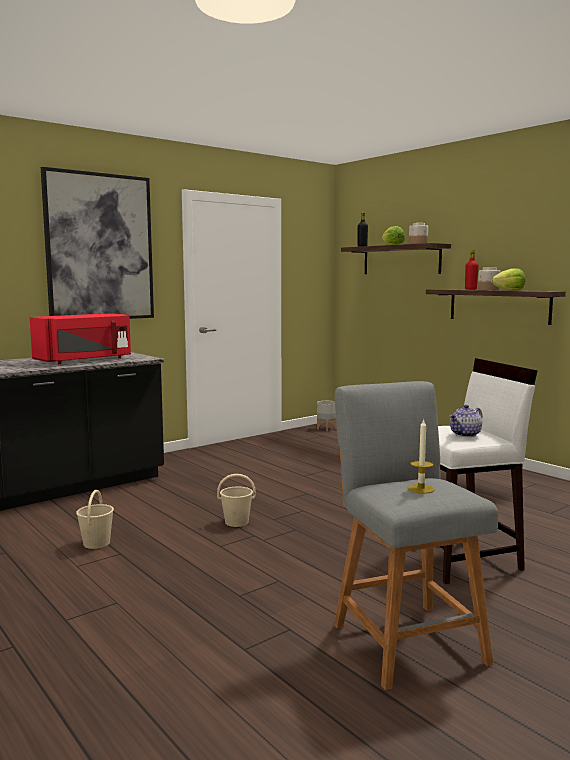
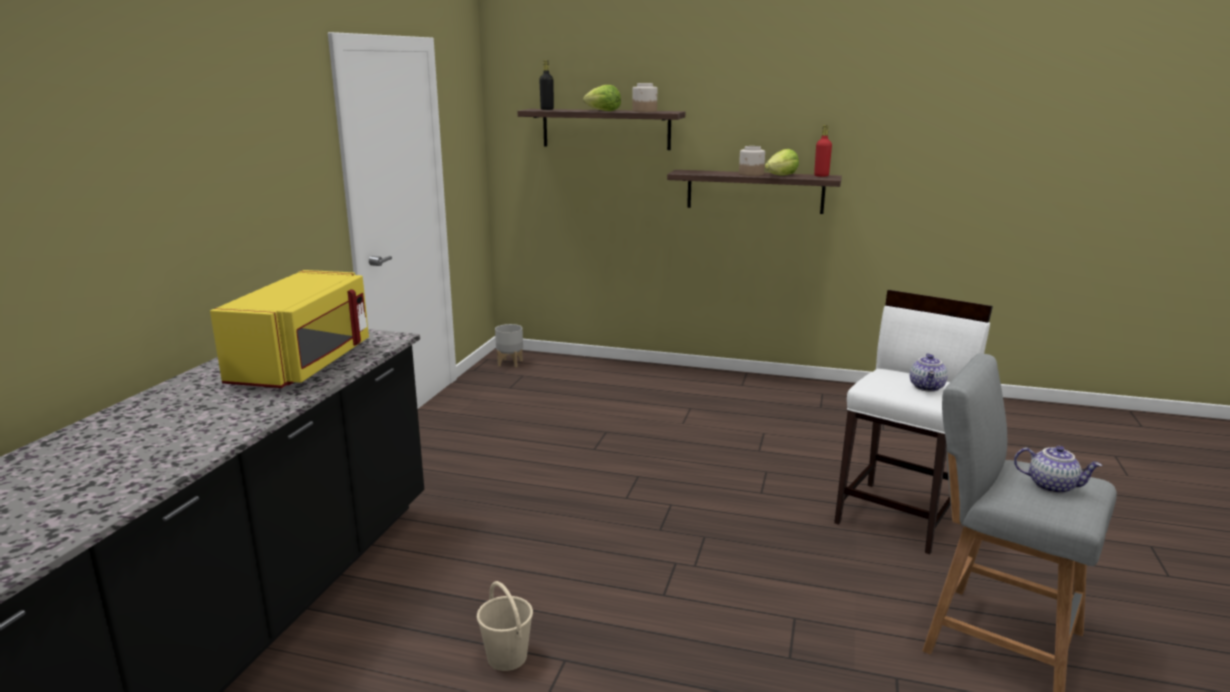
camera: 35 degrees left, 10 degrees up
red microwave [30,313,131,364] -> yellow microwave [210,270,369,388]
picture [41,167,154,319] -> none
beige bucket [217,474,256,527] -> none
candle [408,419,435,494] -> teapot [1014,446,1102,494]
red bottle [465,250,479,290] -> red bottle moved to [814,125,832,177]

